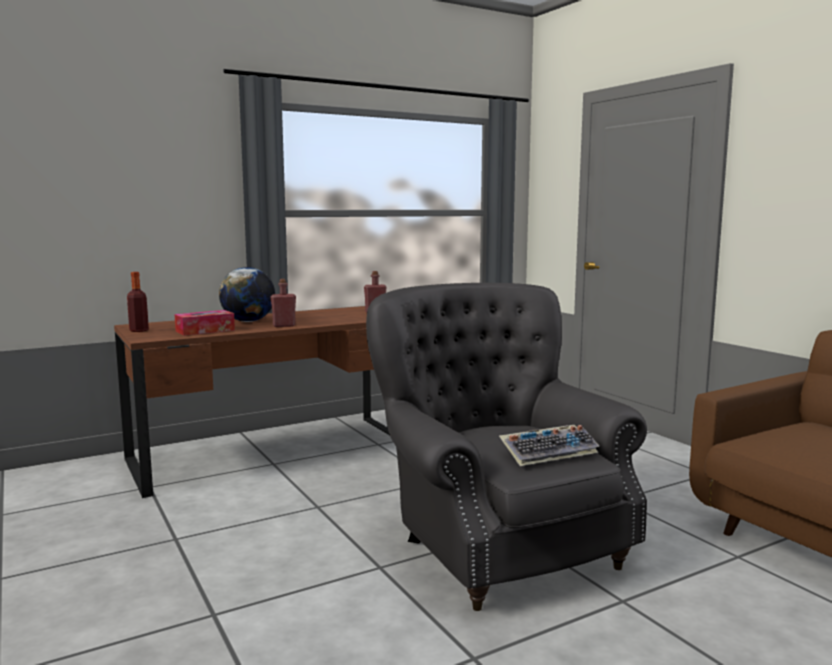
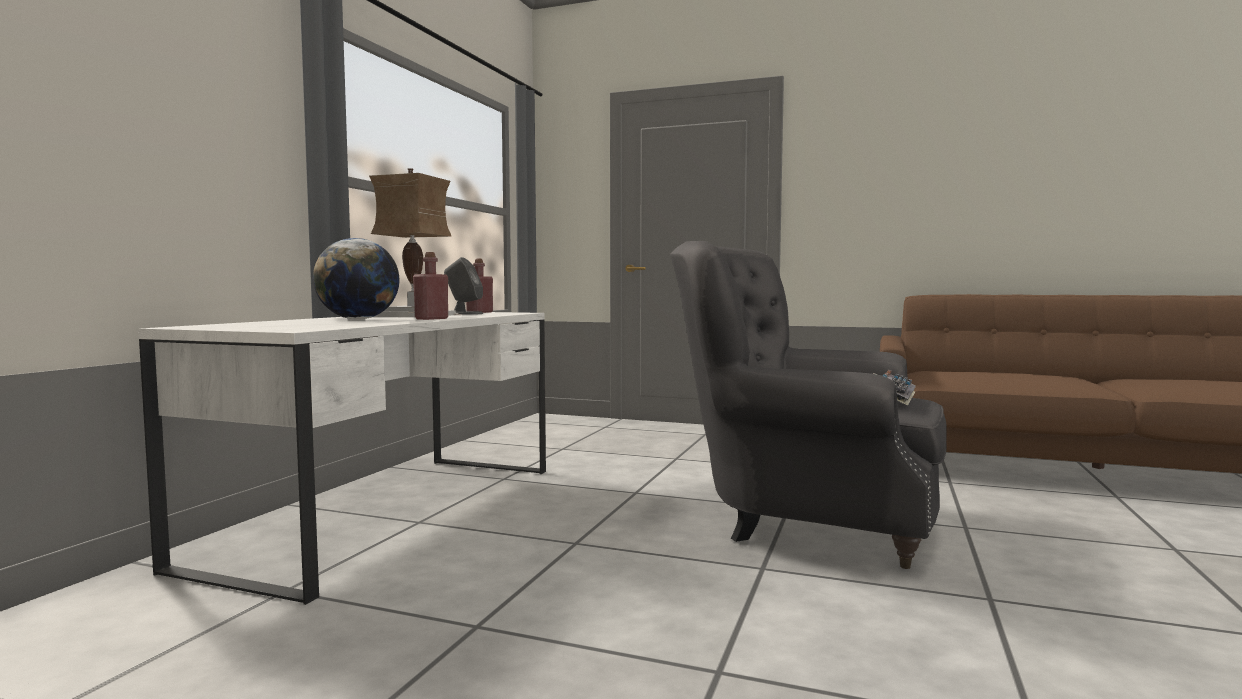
camera: 40 degrees left, 5 degrees down
brown desk [114,306,390,498] -> white desk [138,312,546,605]
bottle [127,272,149,332] -> none
tissue box [174,310,235,336] -> none
none -> table lamp [369,168,463,317]
none -> grey speaker [444,257,483,315]

